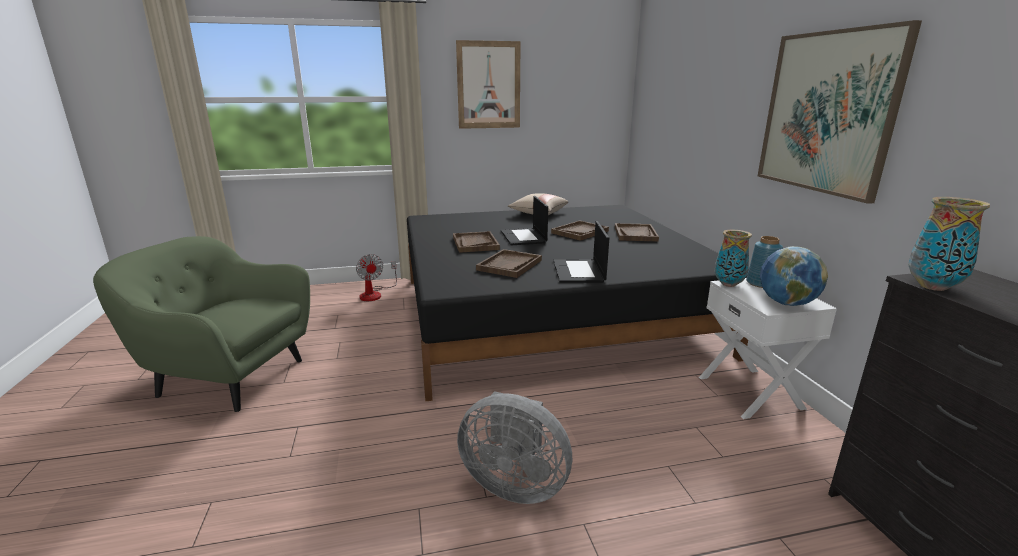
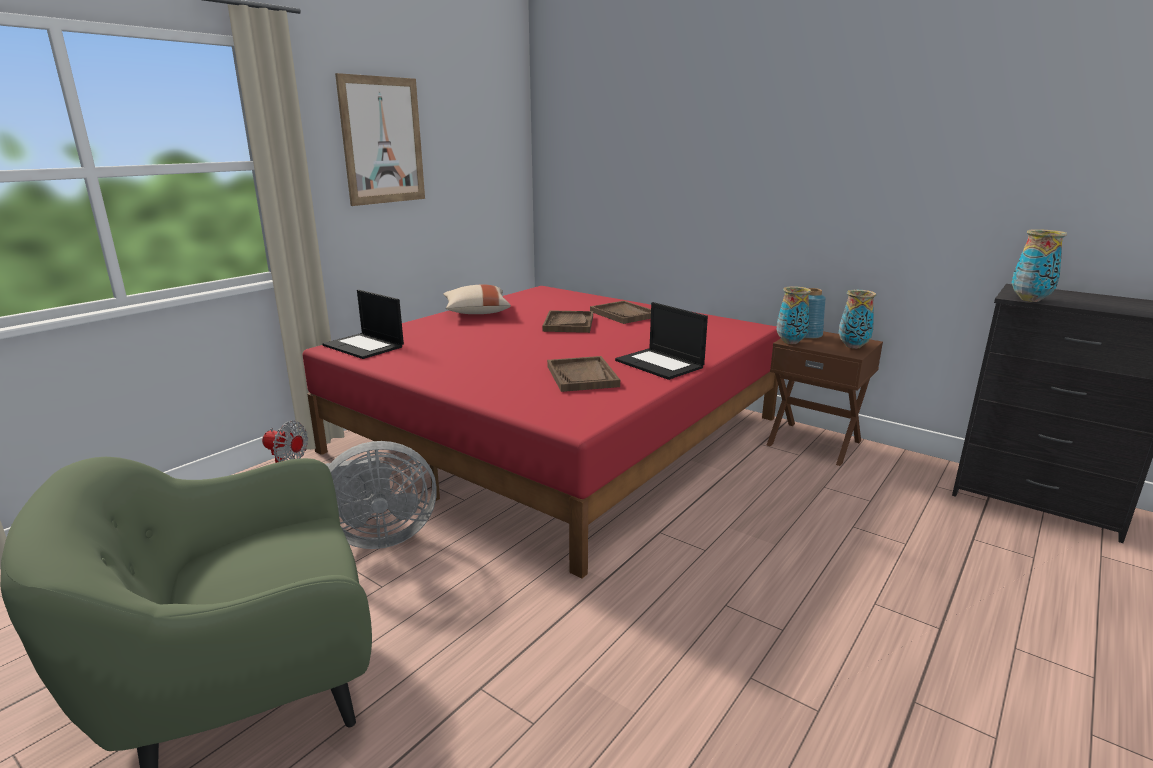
camera: 40 degrees left, 0 degrees up
black bed [407,205,749,401] -> red bed [302,286,781,578]
brown tray [453,231,500,253] -> none
grey fan [457,391,572,504] -> grey fan moved to [325,441,437,549]
laptop [501,196,548,245] -> laptop moved to [322,290,404,359]
white nightstand [699,278,837,419] -> brown nightstand [767,331,883,466]
picture [758,20,922,204] -> none
globe [760,246,828,306] -> vase [839,290,876,349]

